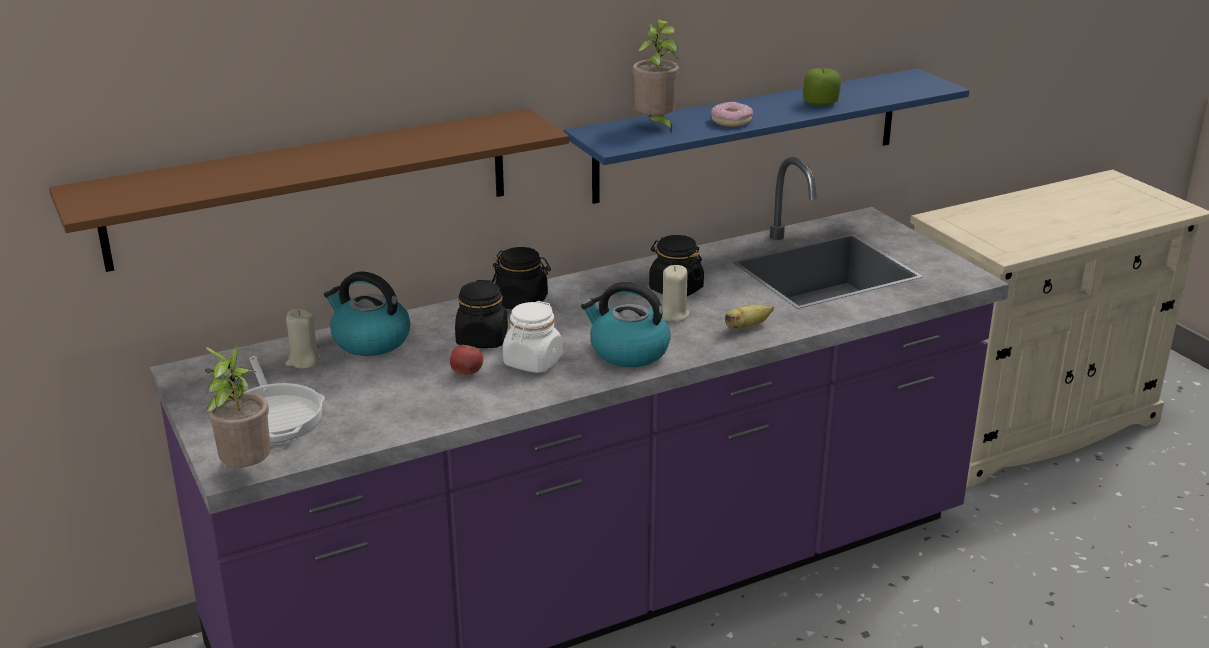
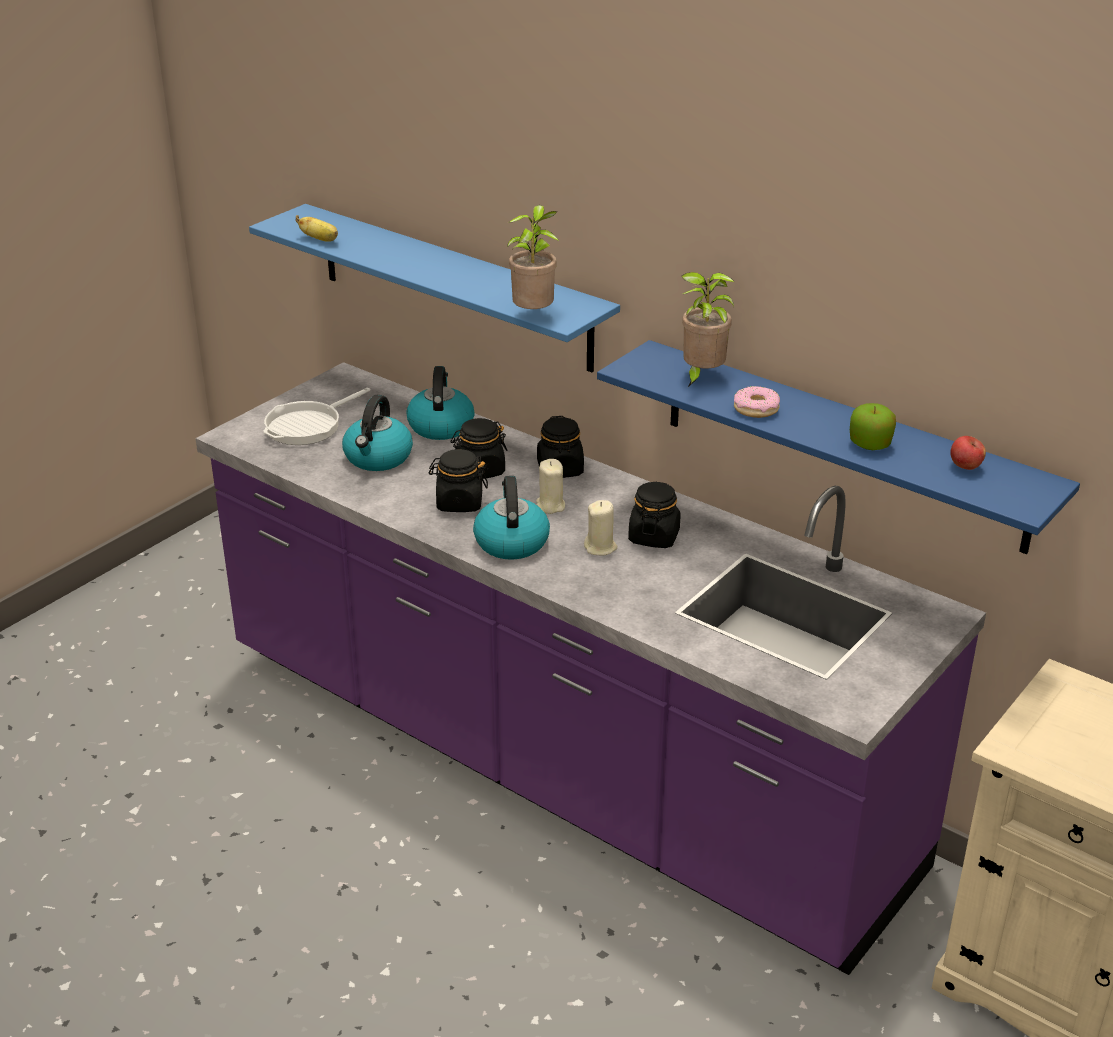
camera: 65 degrees right, 5 degrees up
brown shelf [49,108,569,272] -> blue shelf [249,204,620,372]
potted plant [205,342,271,467] -> potted plant moved to [507,205,559,309]
beige candle [286,308,322,369] -> beige candle moved to [536,459,565,514]
apple [450,345,483,375] -> apple moved to [950,436,986,470]
white jar [503,301,563,373] -> black jar [429,449,488,512]
banana [725,305,774,330] -> banana moved to [295,215,338,242]
none -> kettle [342,395,413,471]

